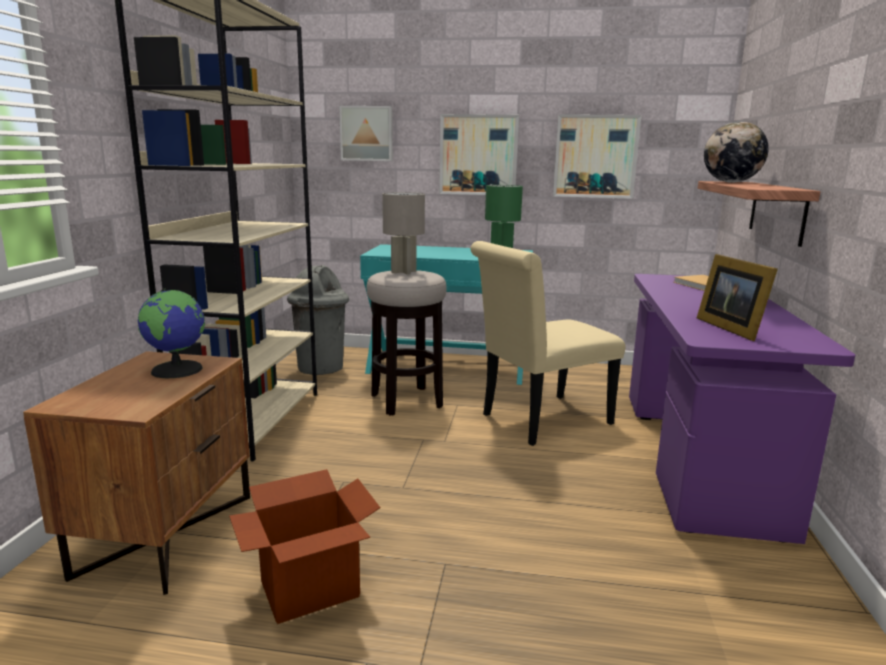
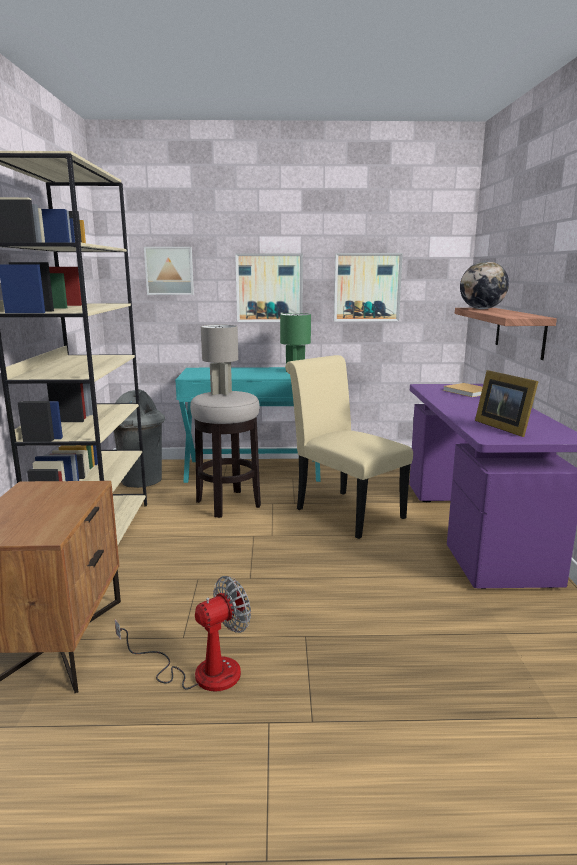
camera: 10 degrees left, 0 degrees up
globe [138,289,205,378] -> none
cardboard box [229,469,380,624] -> fan [115,576,251,692]
beige chair [470,241,625,446] -> beige chair turned 90 degrees clockwise [285,355,413,539]

